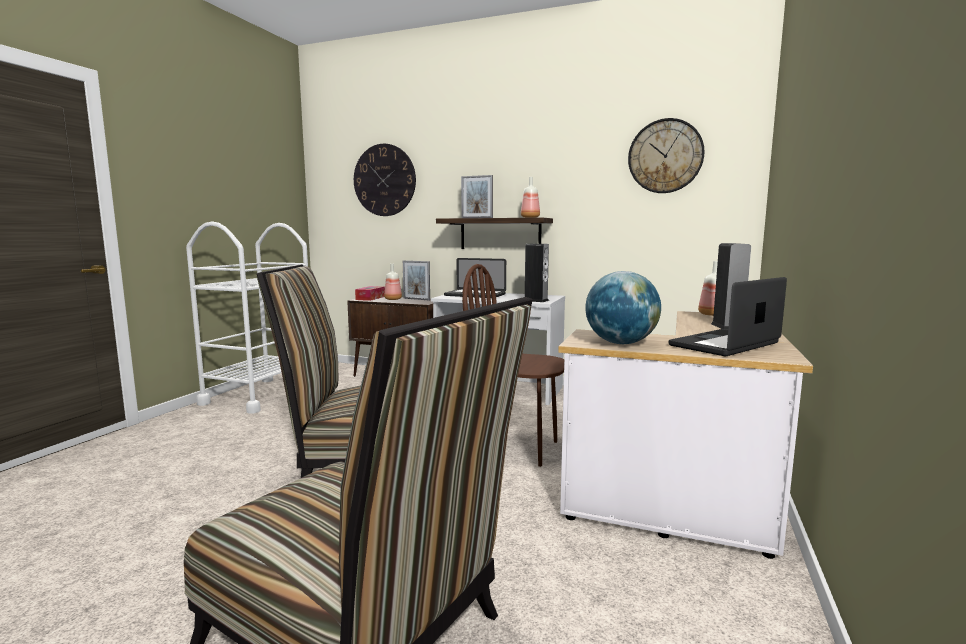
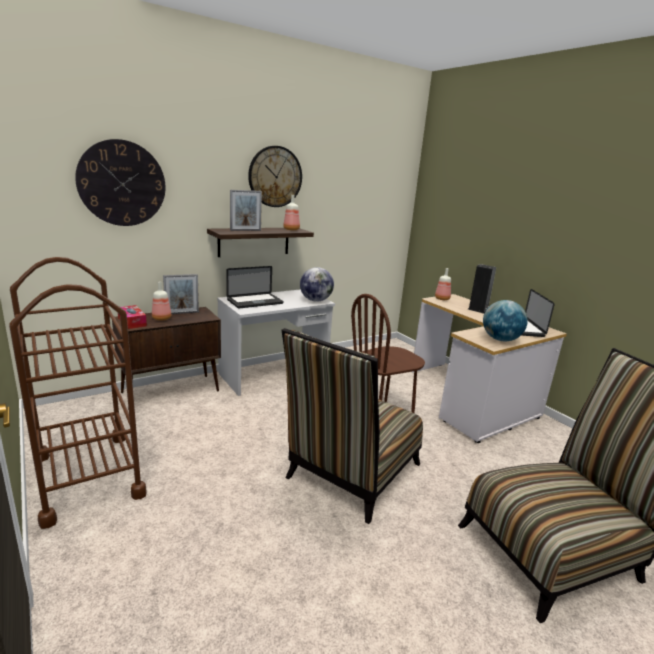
camera: 55 degrees left, 10 degrees up
white cart [186,221,308,414] -> brown cart [9,257,147,529]
speaker [525,244,549,302] -> globe [300,267,334,302]
wall clock [628,118,704,193] -> wall clock moved to [248,146,302,207]

